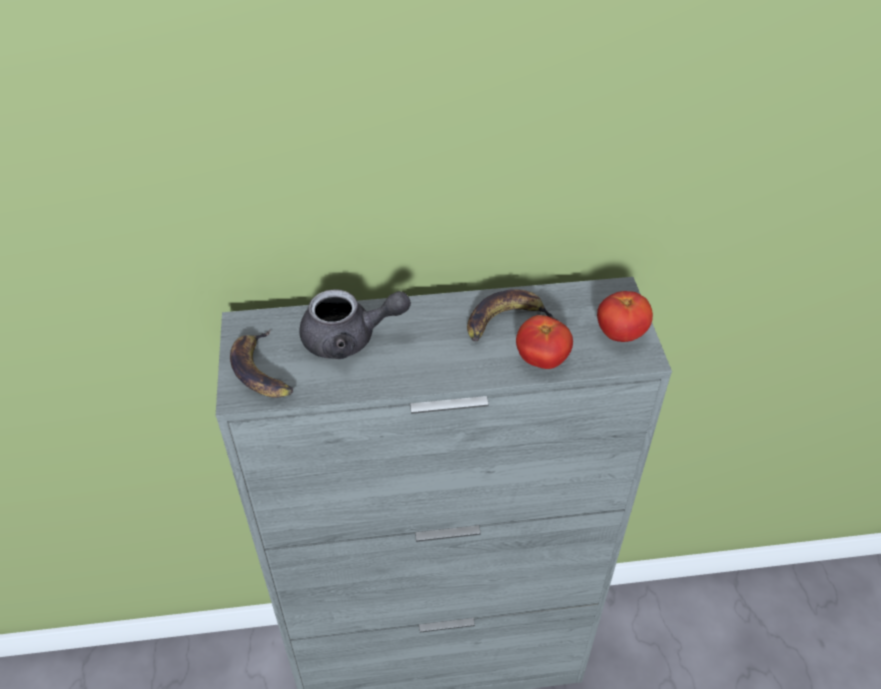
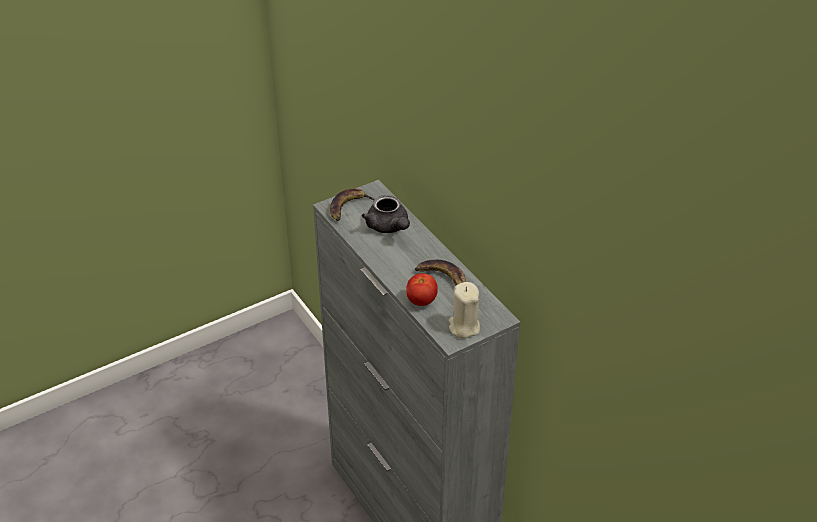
camera: 65 degrees right, 5 degrees down
tomato [597,291,653,342] -> beige candle [449,282,480,338]

